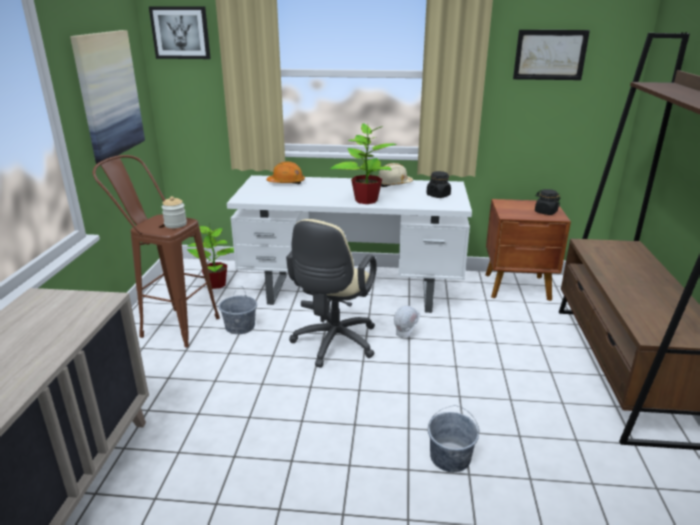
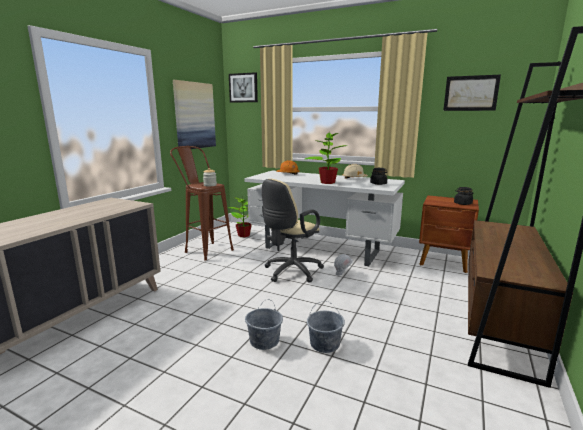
camera: 20 degrees right, 10 degrees down
grey bucket [219,286,257,334] -> grey bucket moved to [245,299,283,350]

